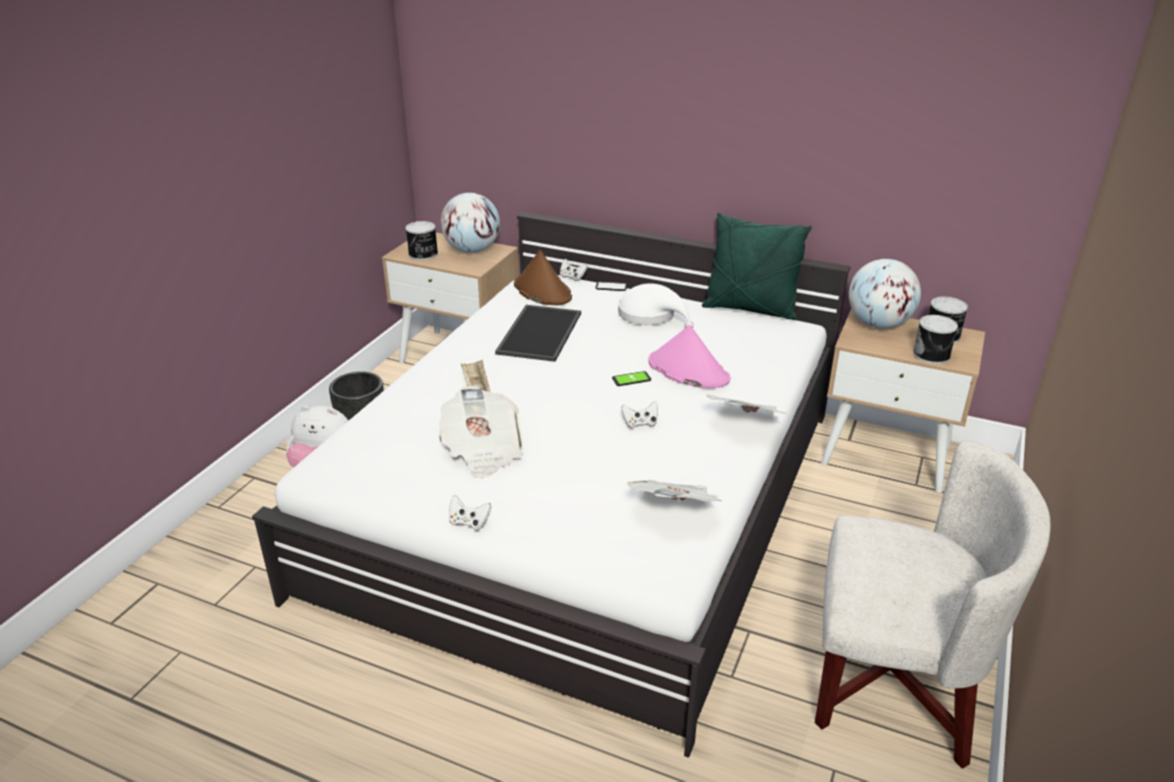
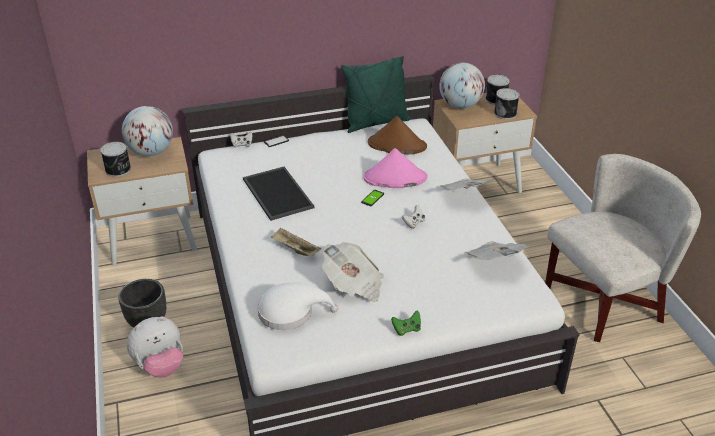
camera: 40 degrees left, 5 degrees up
white game controller [449,495,491,530] -> green game controller [391,311,421,336]
brown hat [514,250,572,305] -> brown hat moved to [368,116,427,154]
white hat [618,283,694,328] -> white hat moved to [258,283,338,330]

